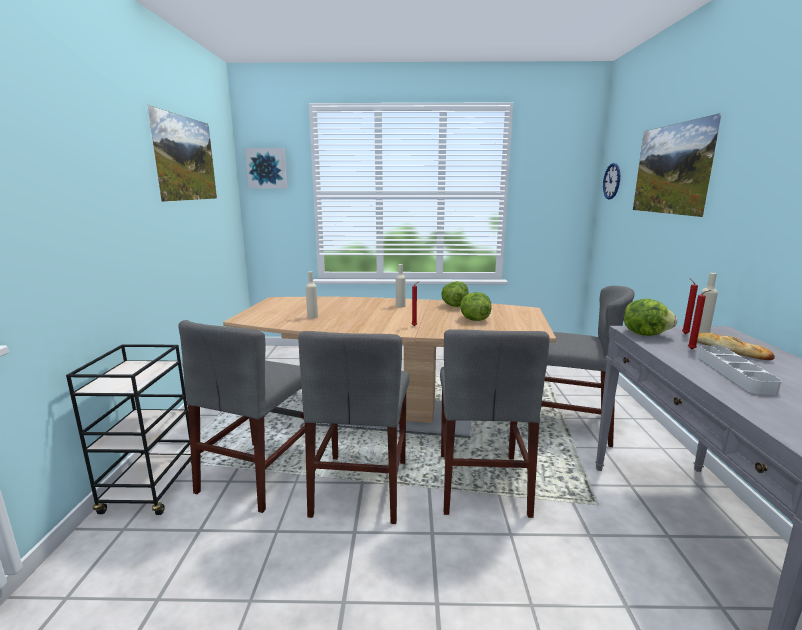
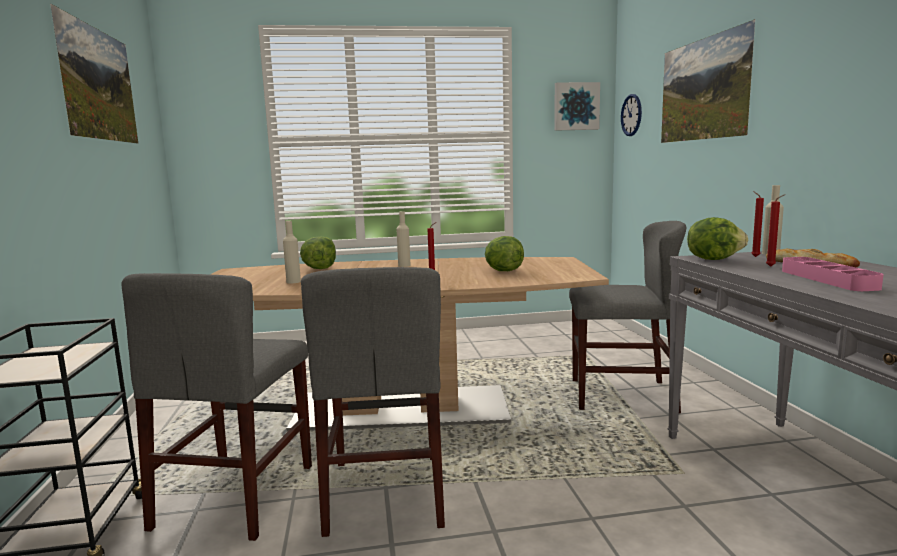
camera: 10 degrees left, 5 degrees down
picture [245,148,287,188] -> picture moved to [554,82,600,131]
grey chair [440,329,550,518] -> none
lettuce [441,281,469,307] -> lettuce moved to [300,236,336,269]
grey tray [699,345,782,395] -> pink tray [782,257,884,291]

